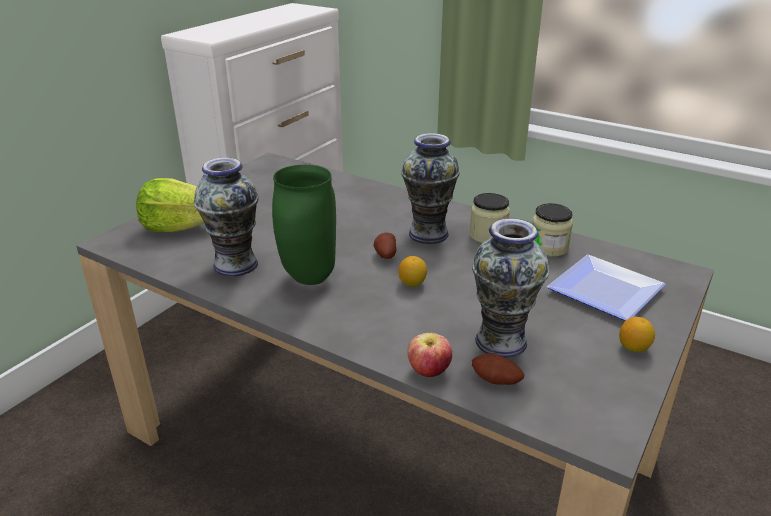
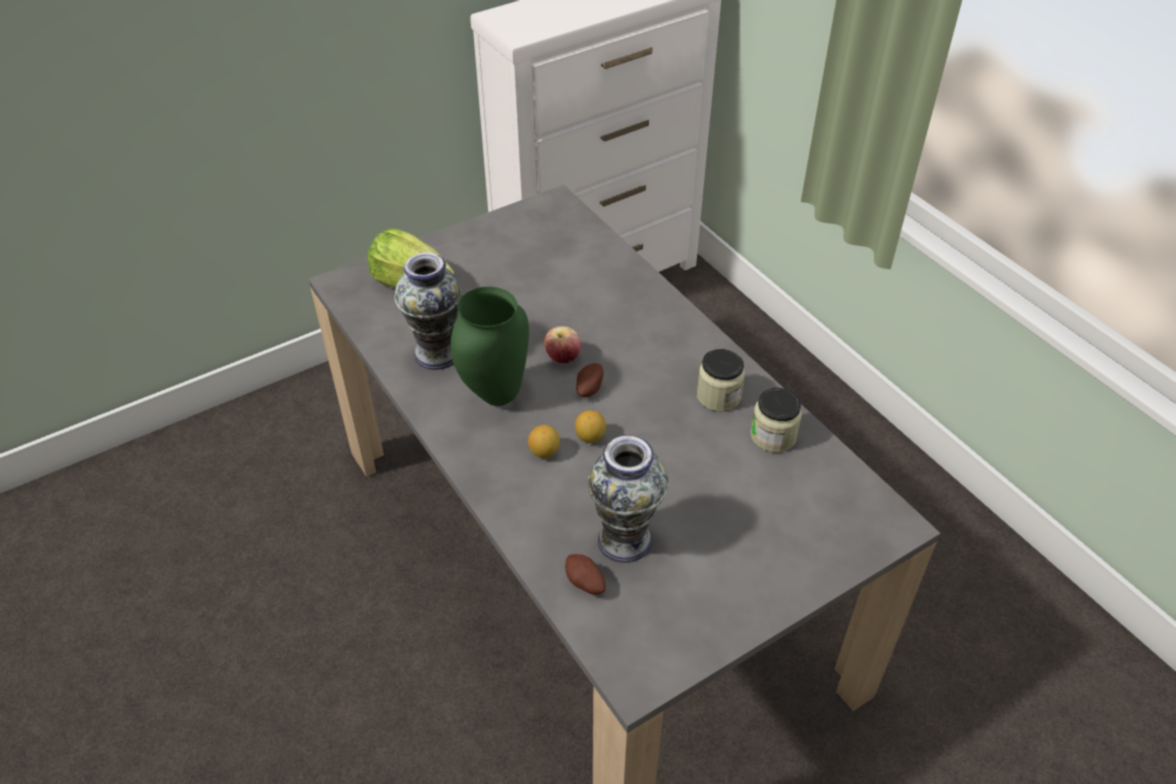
camera: 25 degrees right, 15 degrees up
vase [401,133,460,244] -> none
apple [407,333,452,377] -> apple moved to [544,326,582,363]
plate [547,255,665,321] -> none
lemon [619,317,655,352] -> lemon moved to [528,425,560,458]

